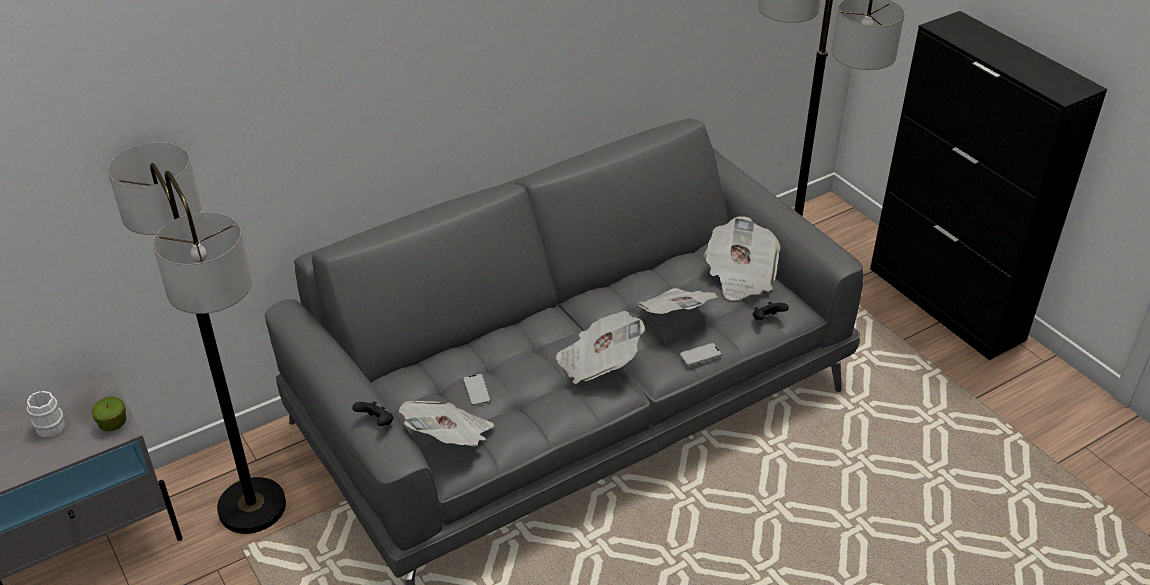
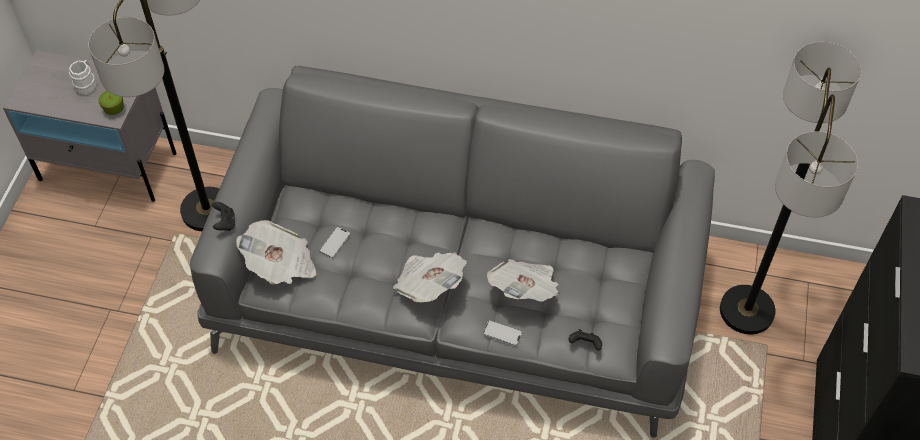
camera: 45 degrees right, 15 degrees up
newspaper [704,216,781,301] -> none

